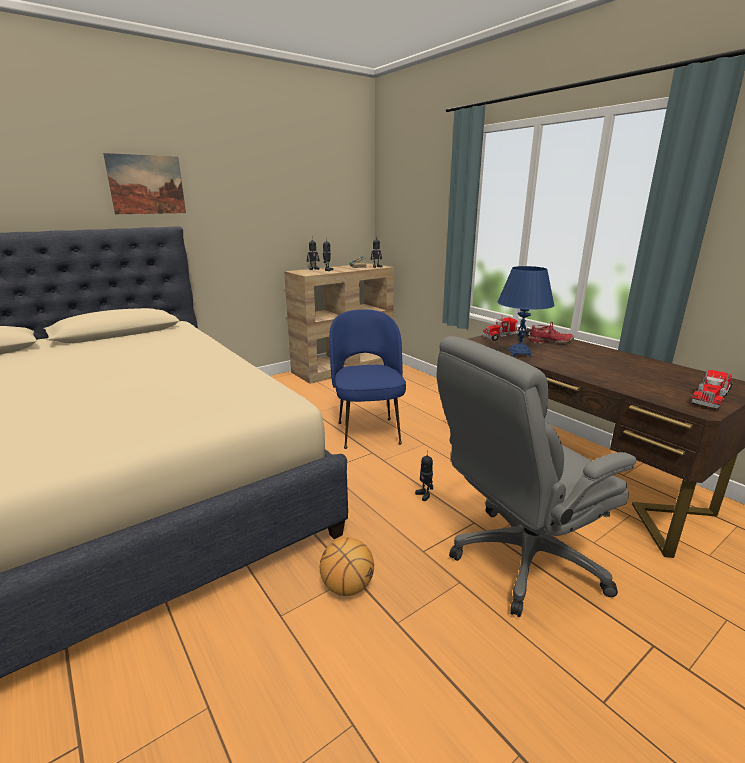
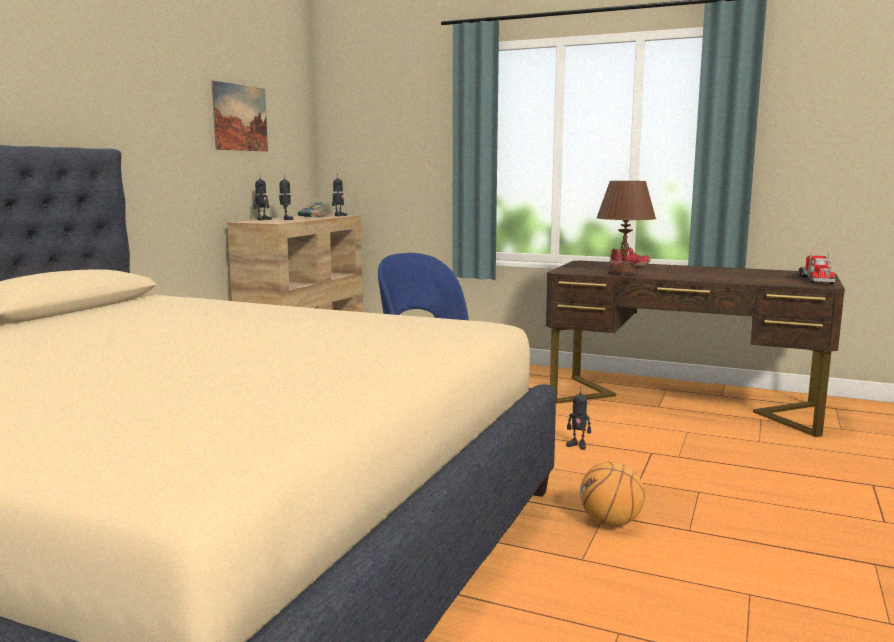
camera: 30 degrees left, 10 degrees down
picture [103,153,186,214] -> picture moved to [211,80,268,152]
grey office chair [437,336,636,617] -> none
toy truck [482,315,531,341] -> none
blue table lamp [497,266,555,357] -> brown table lamp [596,181,656,276]

